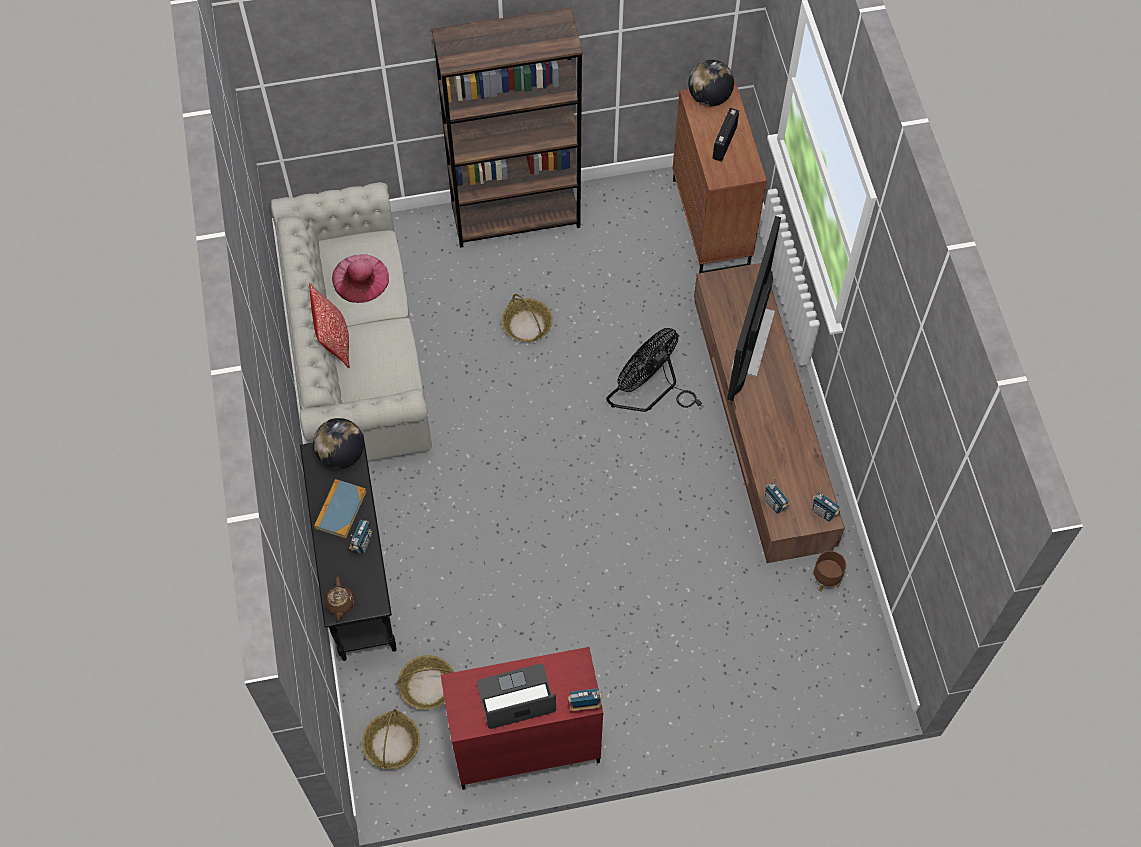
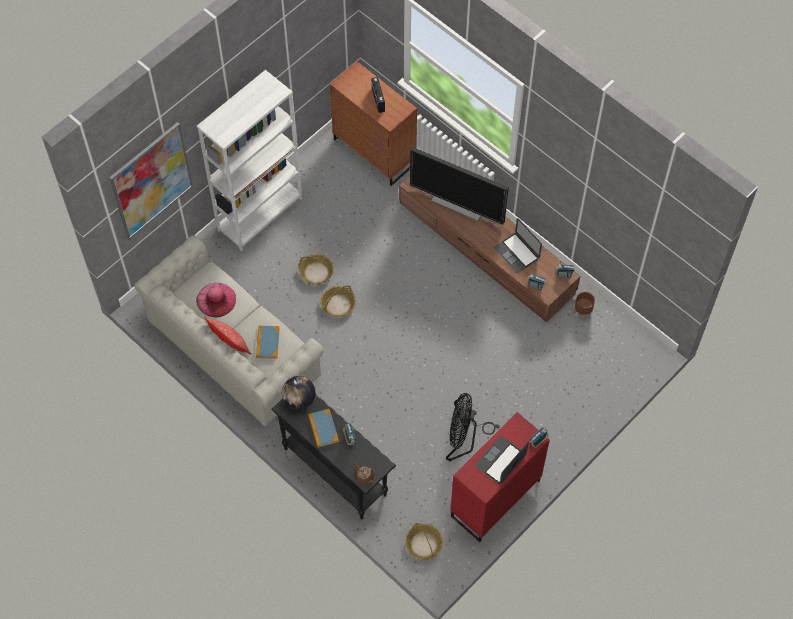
camera: 35 degrees left, 0 degrees up
basket [397,655,454,710] -> basket moved to [320,285,356,317]
brown bookcase [432,8,583,248] -> white bookcase [197,70,302,251]
black fan [606,328,702,412] -> black fan moved to [446,393,501,462]
globe [688,60,734,106] -> none
television [727,216,781,401] -> television turned 45 degrees counterclockwise [410,147,509,225]
none -> picture [109,122,193,239]
none -> book [256,326,280,359]
none -> laptop [494,218,542,273]

